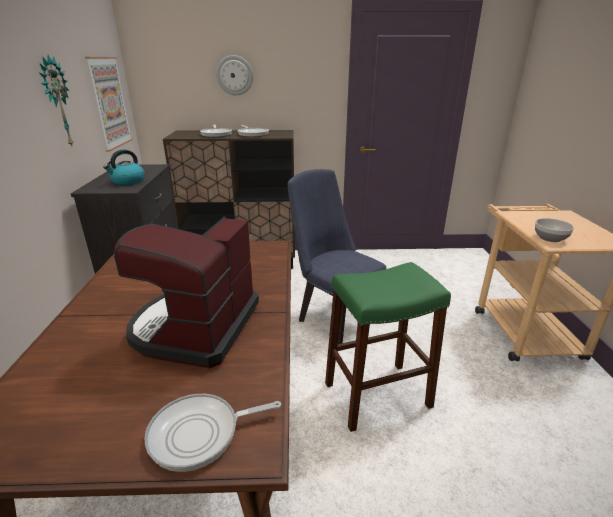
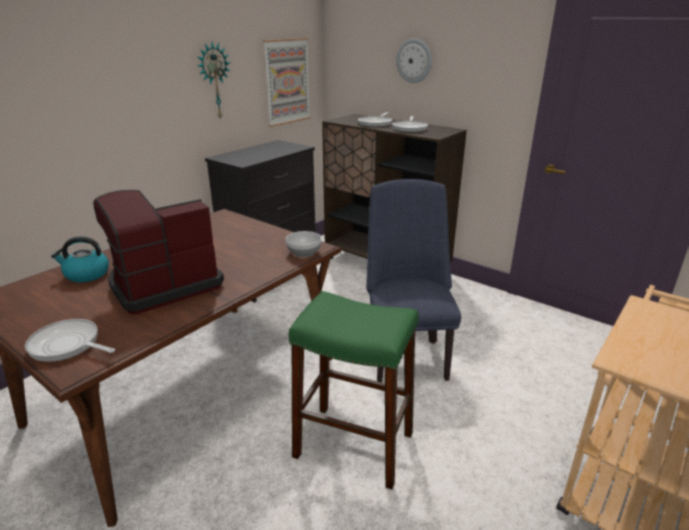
camera: 40 degrees right, 0 degrees up
kettle [103,150,145,185] -> kettle moved to [51,236,109,283]
bowl [535,218,574,242] -> bowl moved to [286,231,321,257]

